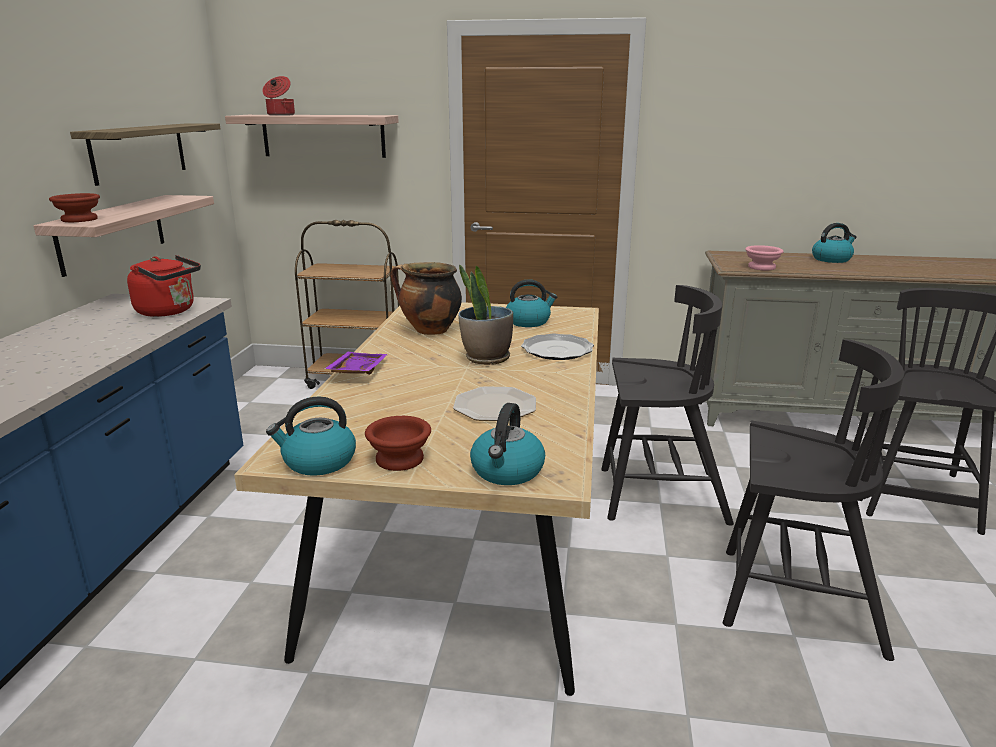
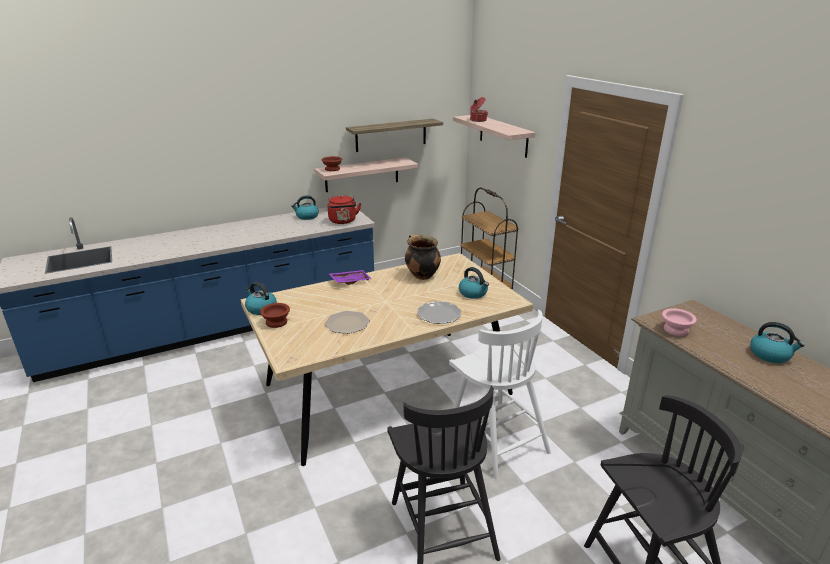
camera: 55 degrees right, 5 degrees up
potted plant [458,265,513,365] -> none
kettle [470,403,545,485] -> kettle moved to [291,195,319,220]
black chair [601,285,734,526] -> white chair [449,310,551,480]

